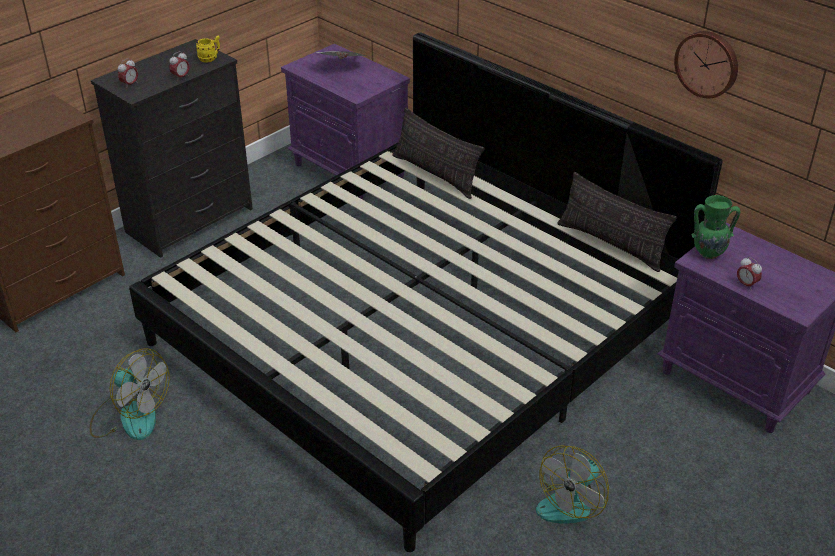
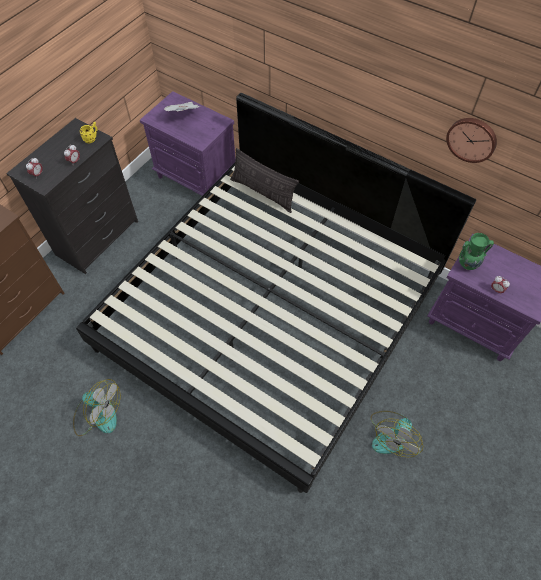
camera: 10 degrees left, 20 degrees up
pillow [557,172,677,272] -> none

